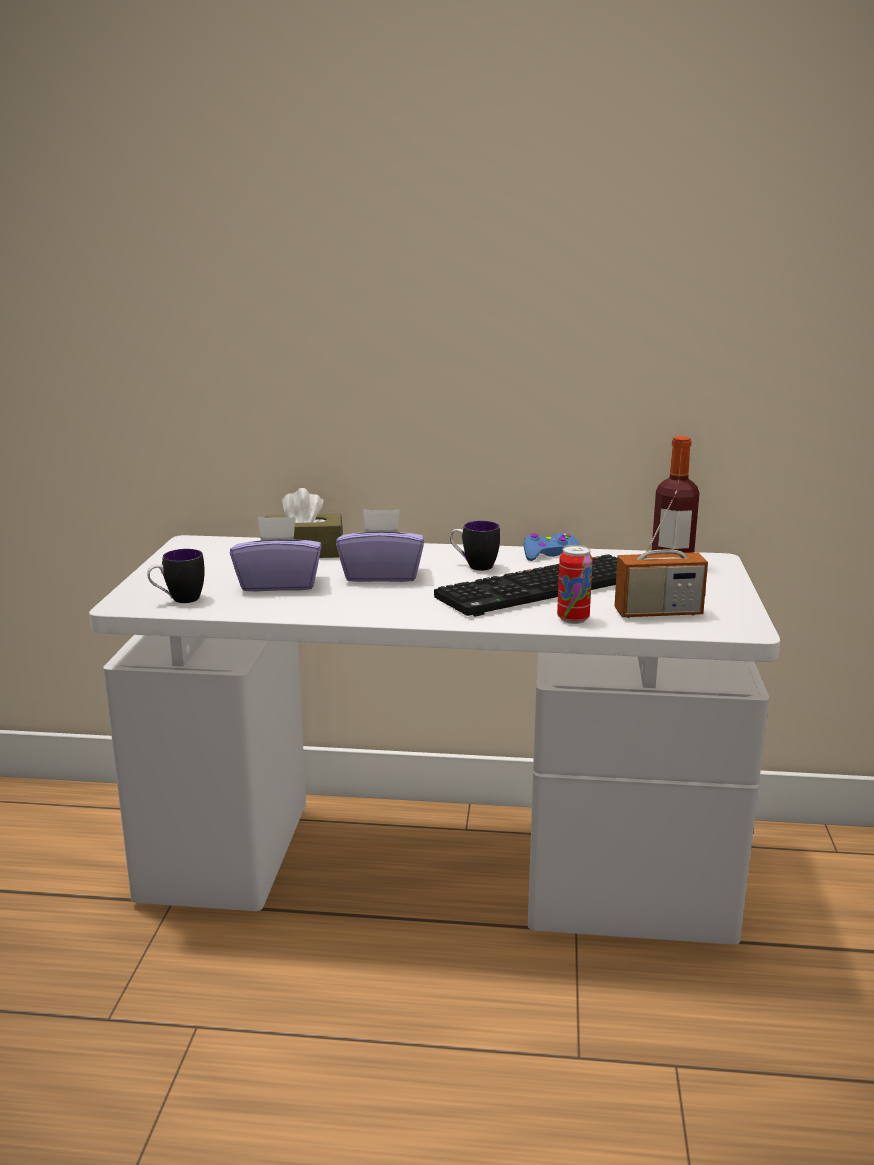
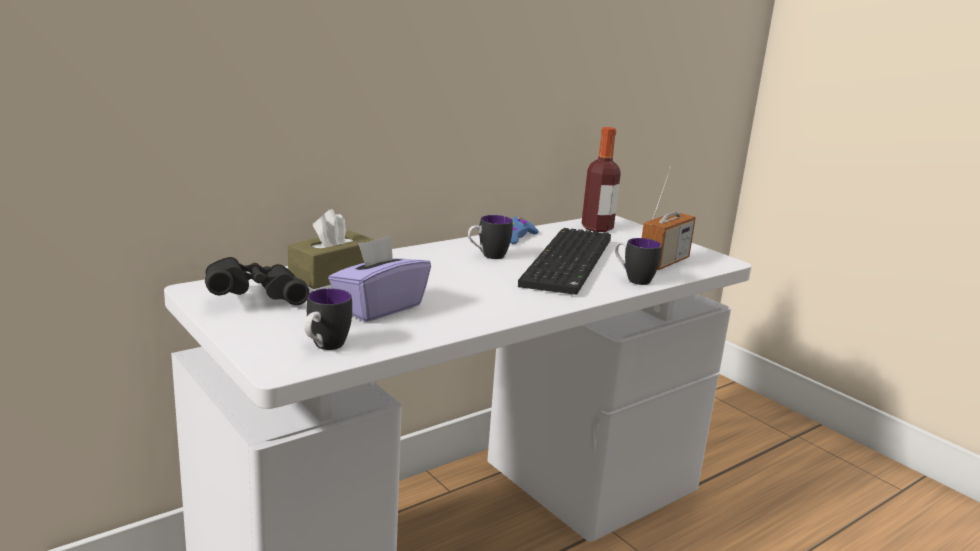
camera: 45 degrees left, 0 degrees up
purple tissue box [336,509,424,582] -> none
can [557,545,593,624] -> mug [615,238,662,285]
none -> black binoculars [205,257,310,305]

